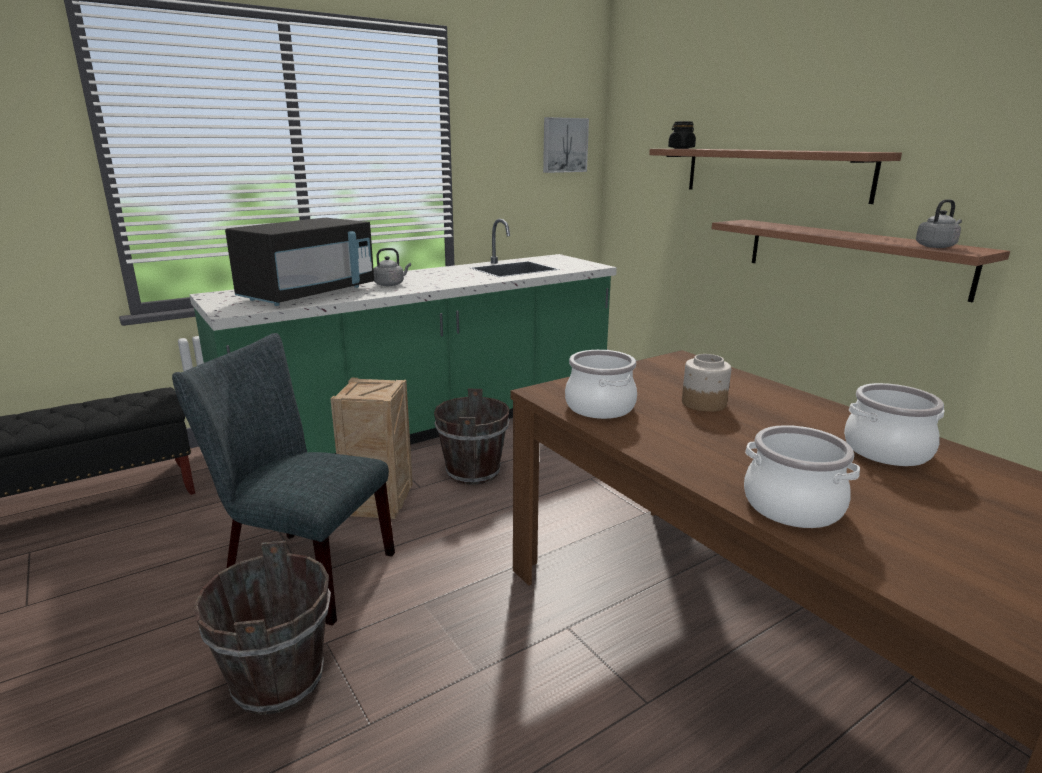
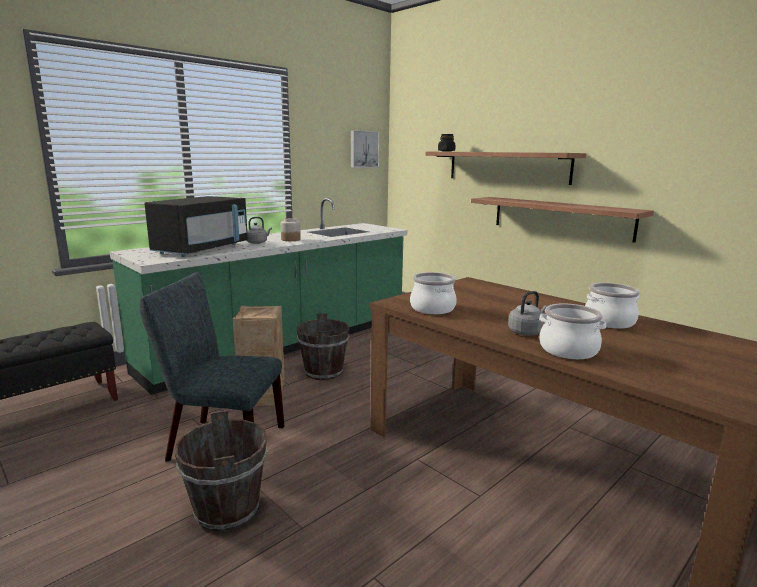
camera: 10 degrees left, 5 degrees down
jar [682,354,731,412] -> jar moved to [281,218,301,241]
grey kettle [916,199,962,248] -> grey kettle moved to [508,291,547,336]

